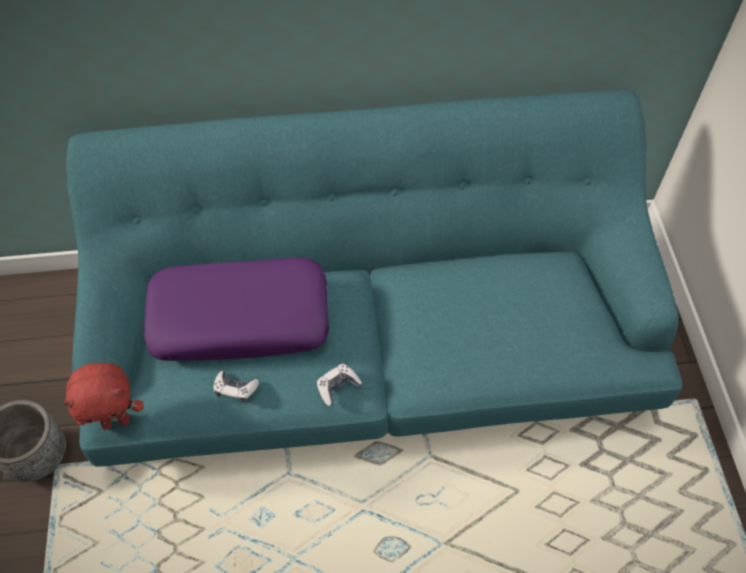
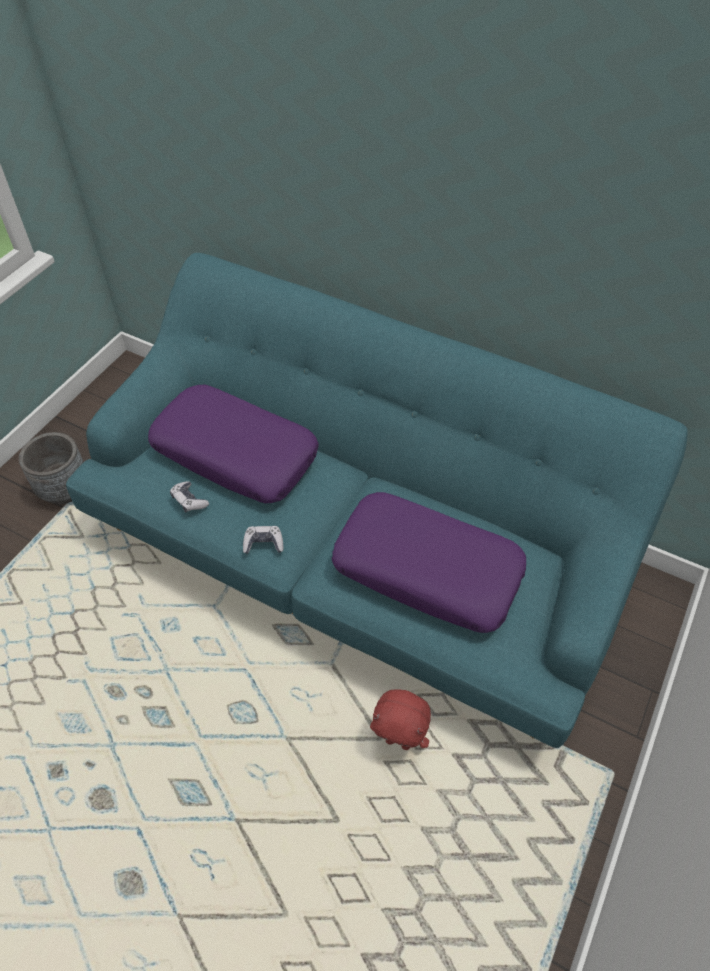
camera: 35 degrees right, 5 degrees down
red plush toy [63,363,144,430] -> red plush toy moved to [370,689,431,750]
none -> purple pillow [331,492,526,633]

